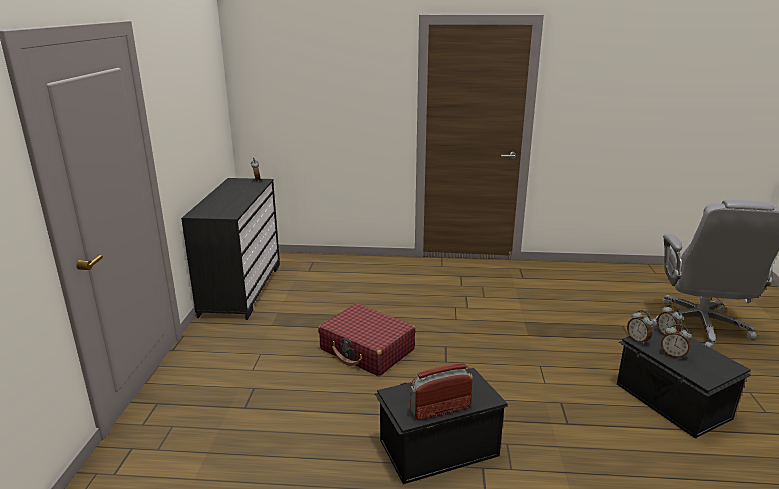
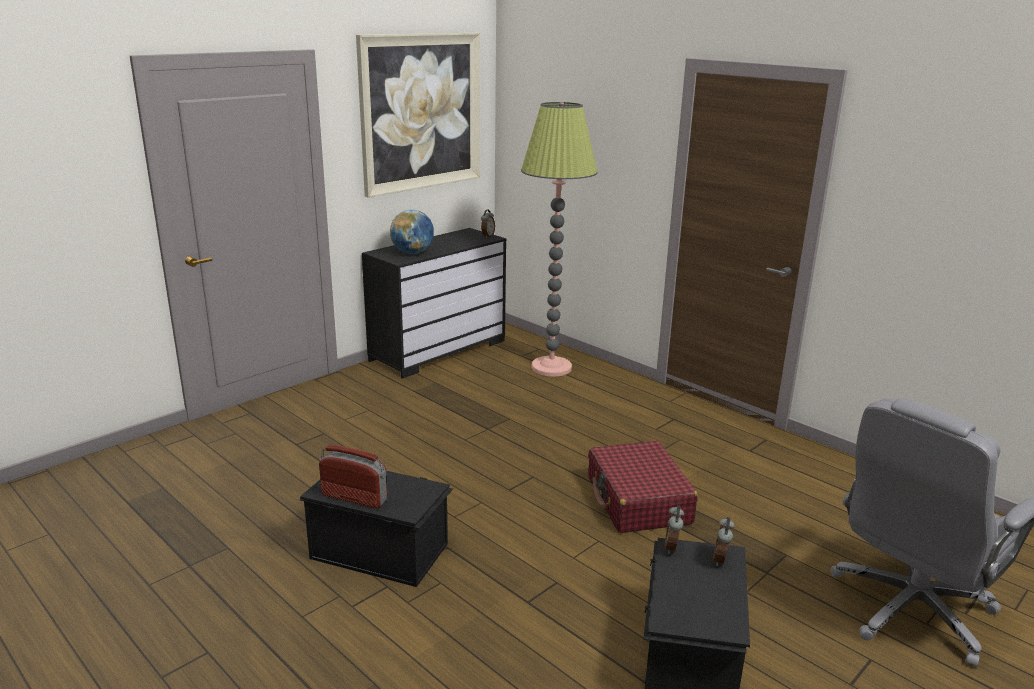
camera: 40 degrees right, 0 degrees up
red suitcase [318,303,415,376] -> red suitcase moved to [588,441,698,533]
alarm clock [661,324,691,359] -> none
none -> picture [356,33,480,198]
none -> globe [390,210,434,254]
none -> floor lamp [521,102,598,377]

